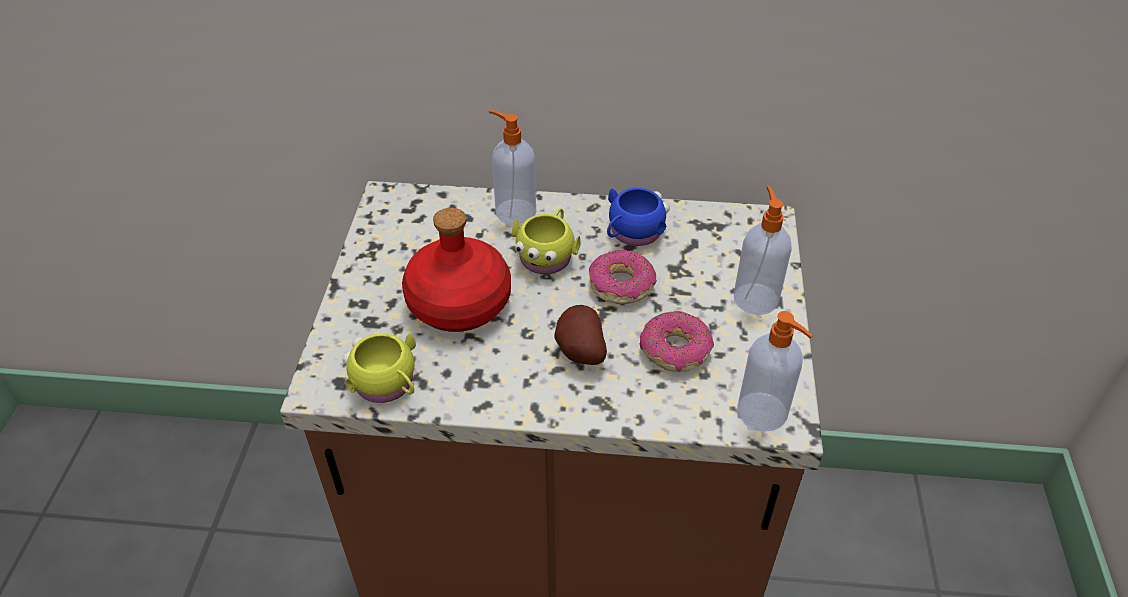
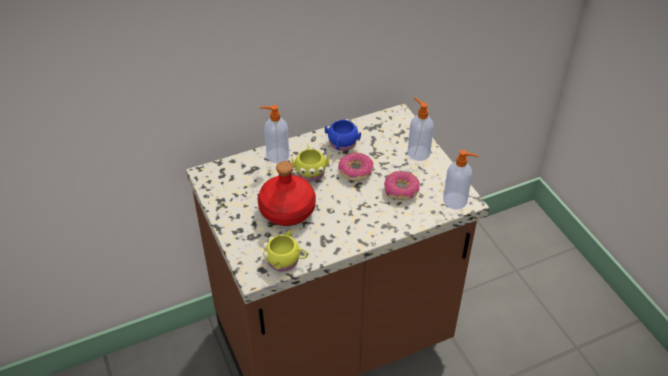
camera: 30 degrees left, 0 degrees up
potato [554,305,607,365] -> none

